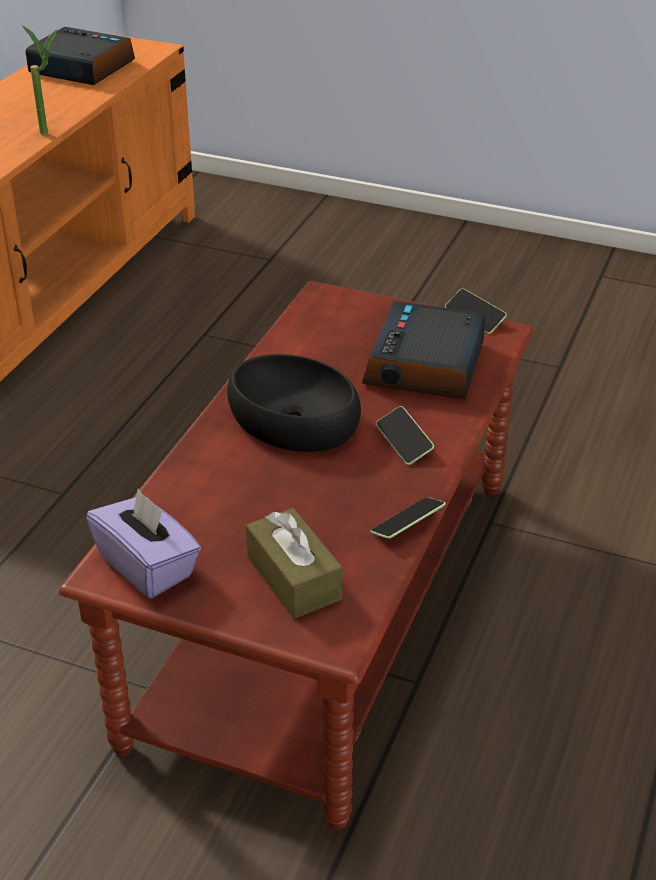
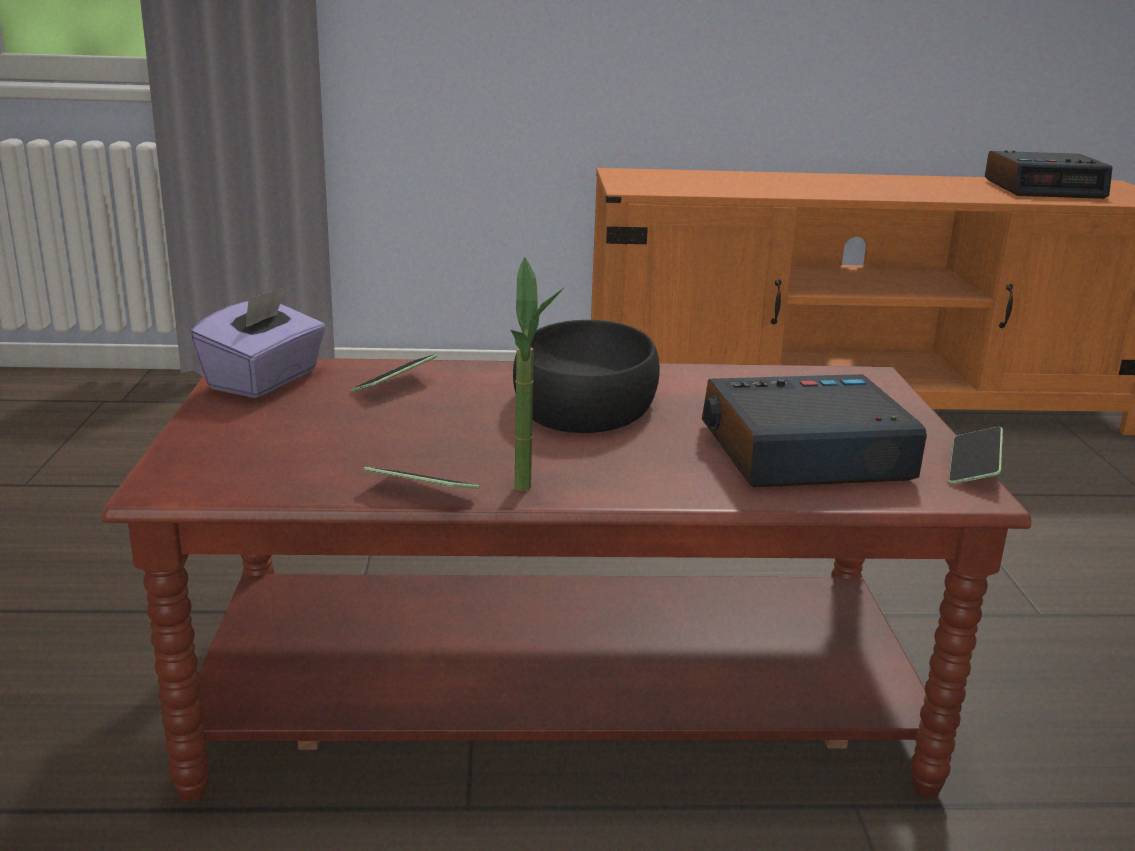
camera: 65 degrees right, 15 degrees down
potted plant [22,25,57,135] -> potted plant moved to [510,257,564,491]
alarm clock [25,27,135,85] -> alarm clock turned 90 degrees clockwise [985,150,1113,199]
brown tissue box [246,508,342,619] -> none
phone [376,406,434,465] -> phone moved to [350,354,437,392]

